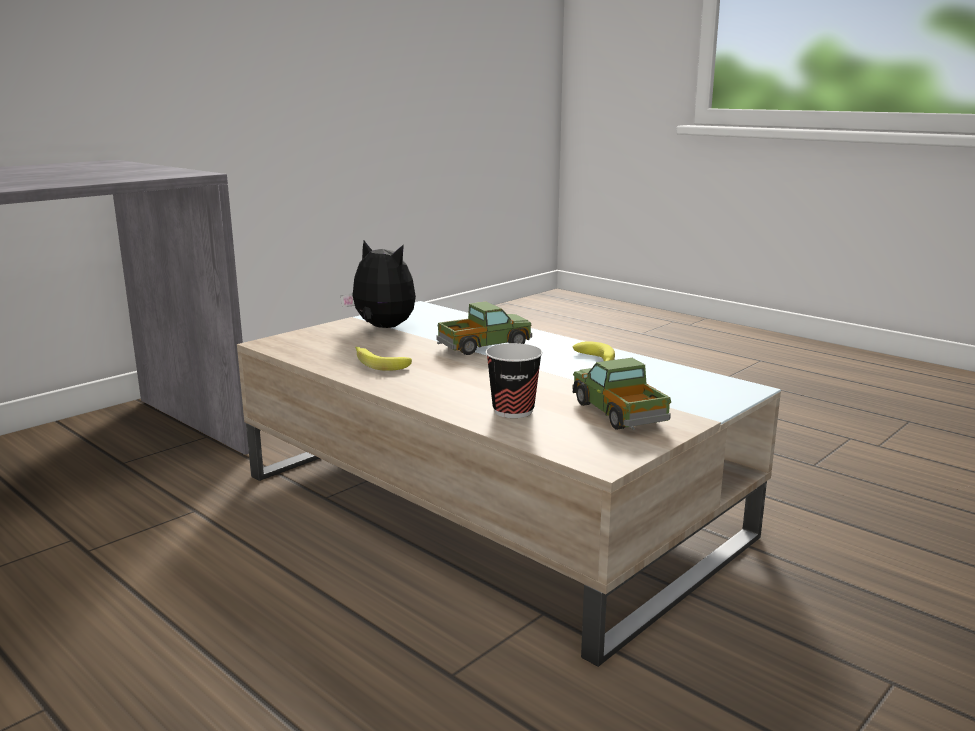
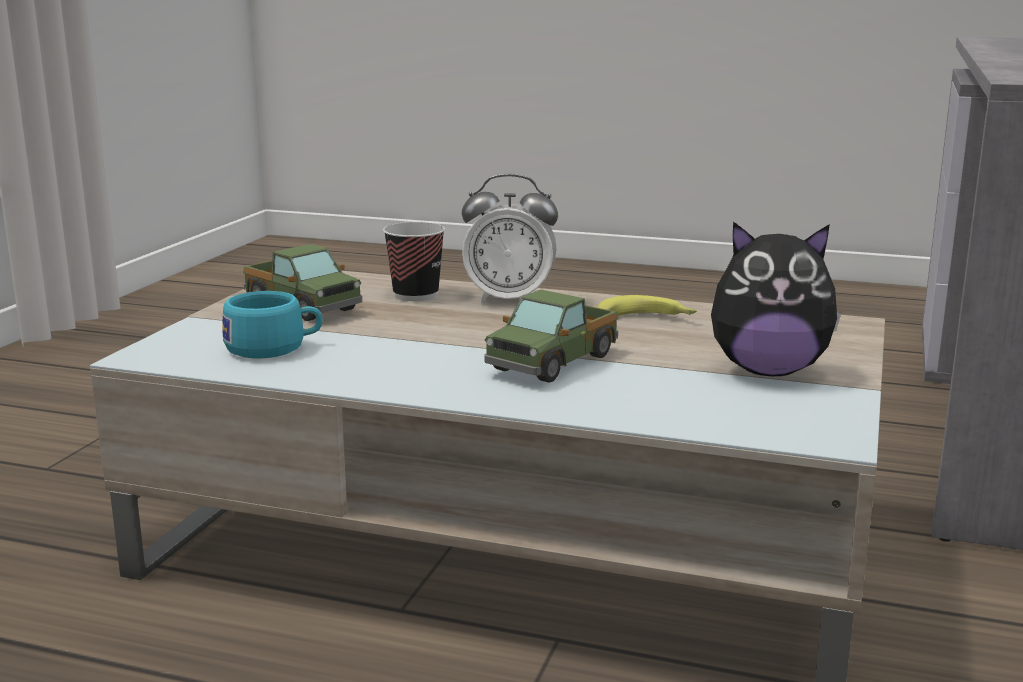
camera: 155 degrees right, 0 degrees up
banana [573,341,615,361] -> none
none -> turquoise cup [222,291,323,359]
none -> alarm clock [462,174,558,303]

